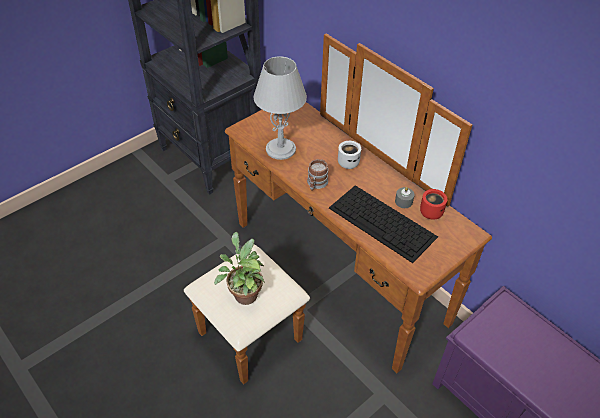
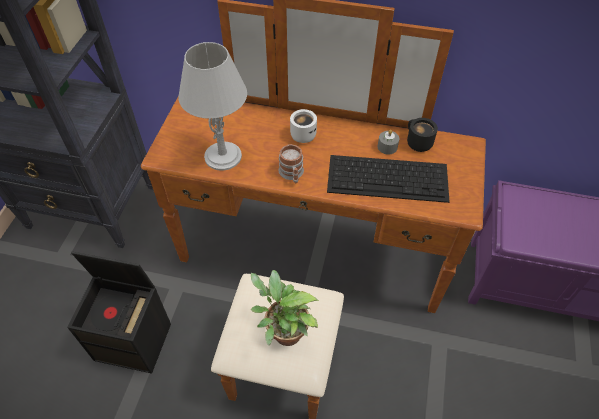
camera: 35 degrees left, 5 degrees up
red mug [420,189,447,220] -> black mug [407,118,438,152]
none -> black storage box [67,251,171,373]

